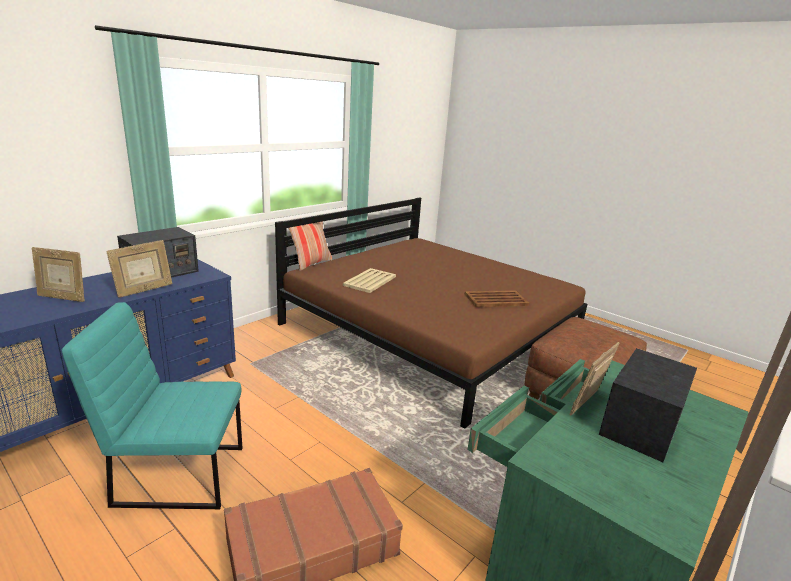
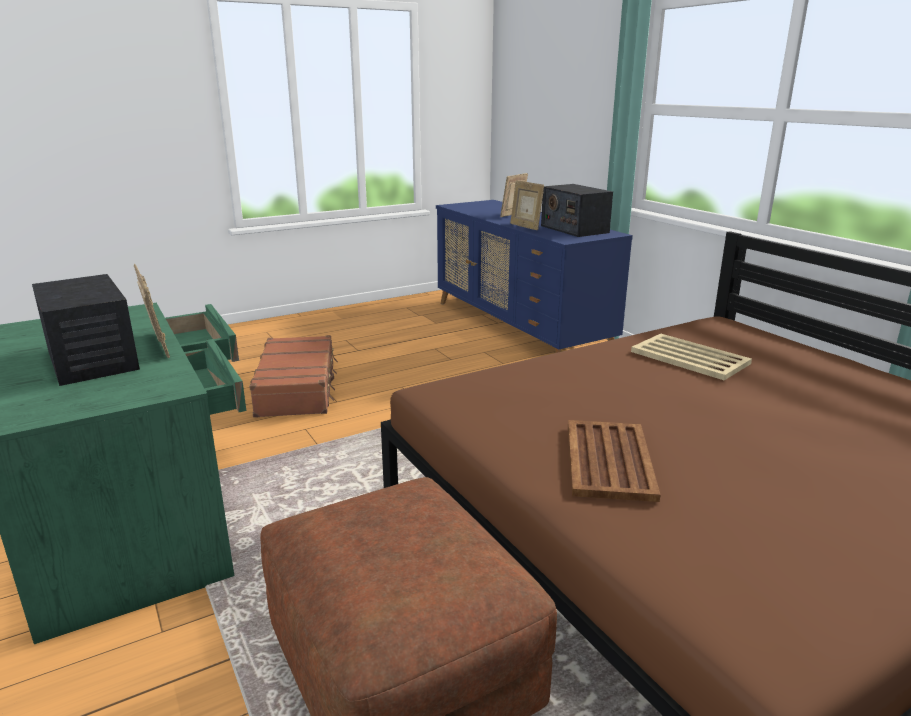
camera: 110 degrees right, 0 degrees up
turquoise chair [61,302,242,509] -> none
pillow [288,222,332,271] -> none

